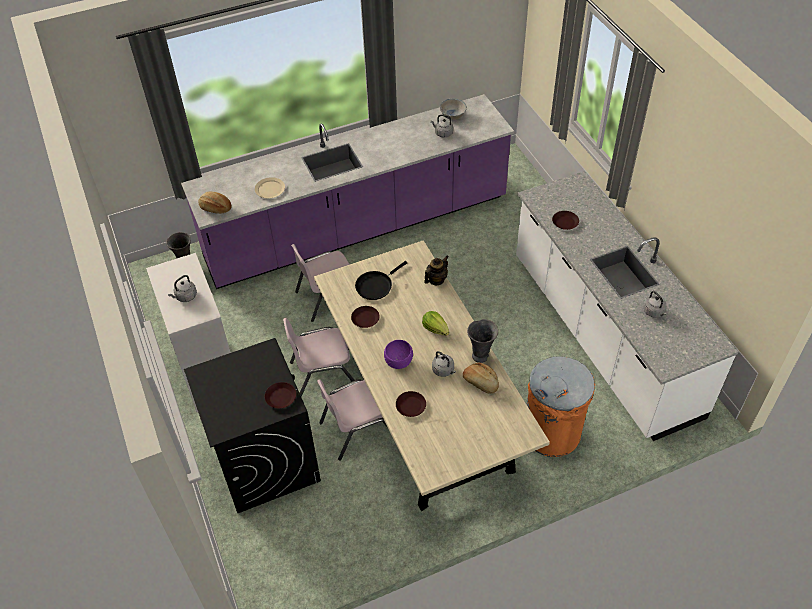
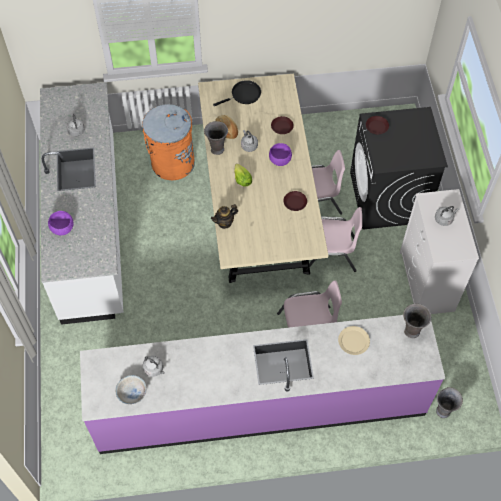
camera: 165 degrees left, 10 degrees up
bread [198,192,232,214] -> grey vase [403,304,431,338]
black frying pan [355,261,408,300] -> black frying pan moved to [213,80,261,106]
brown plate [552,211,579,230] -> none
none -> purple bowl [48,211,74,235]

